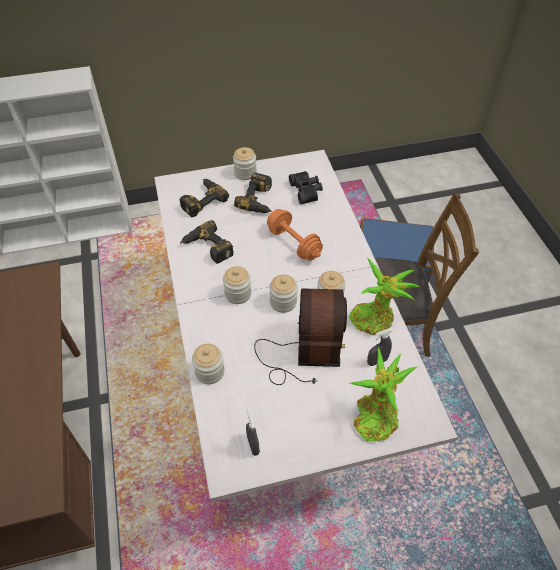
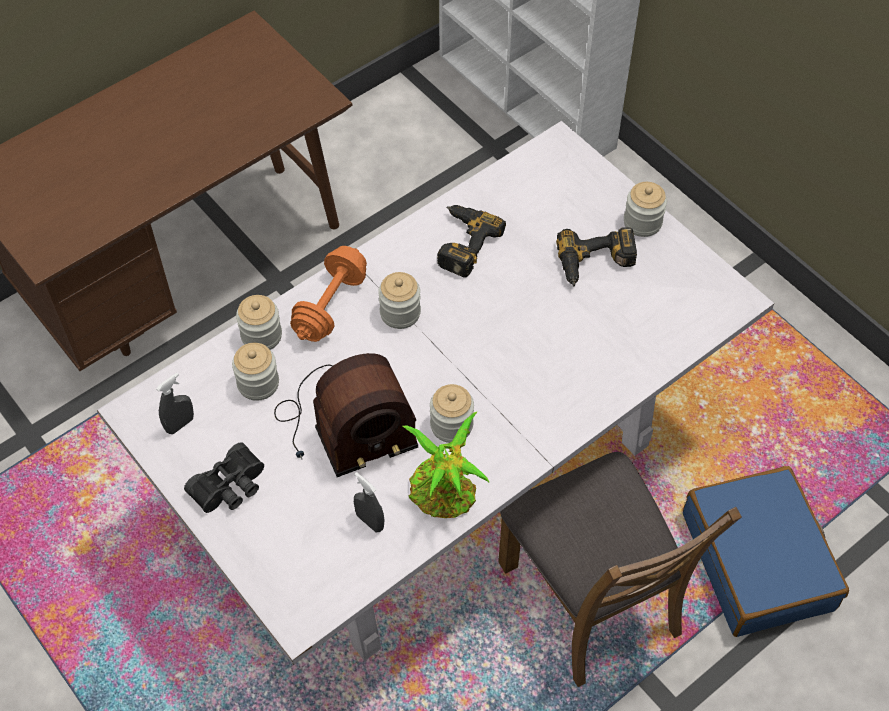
camera: 65 degrees right, 5 degrees up
power drill [180,179,229,217] -> none
orange dumbbell [267,209,323,261] -> orange dumbbell moved to [290,246,367,342]
jar [269,274,298,313] -> jar moved to [232,343,279,401]
black binoculars [289,171,323,204] -> black binoculars moved to [184,442,264,513]
potted plant [349,348,418,441] -> none

